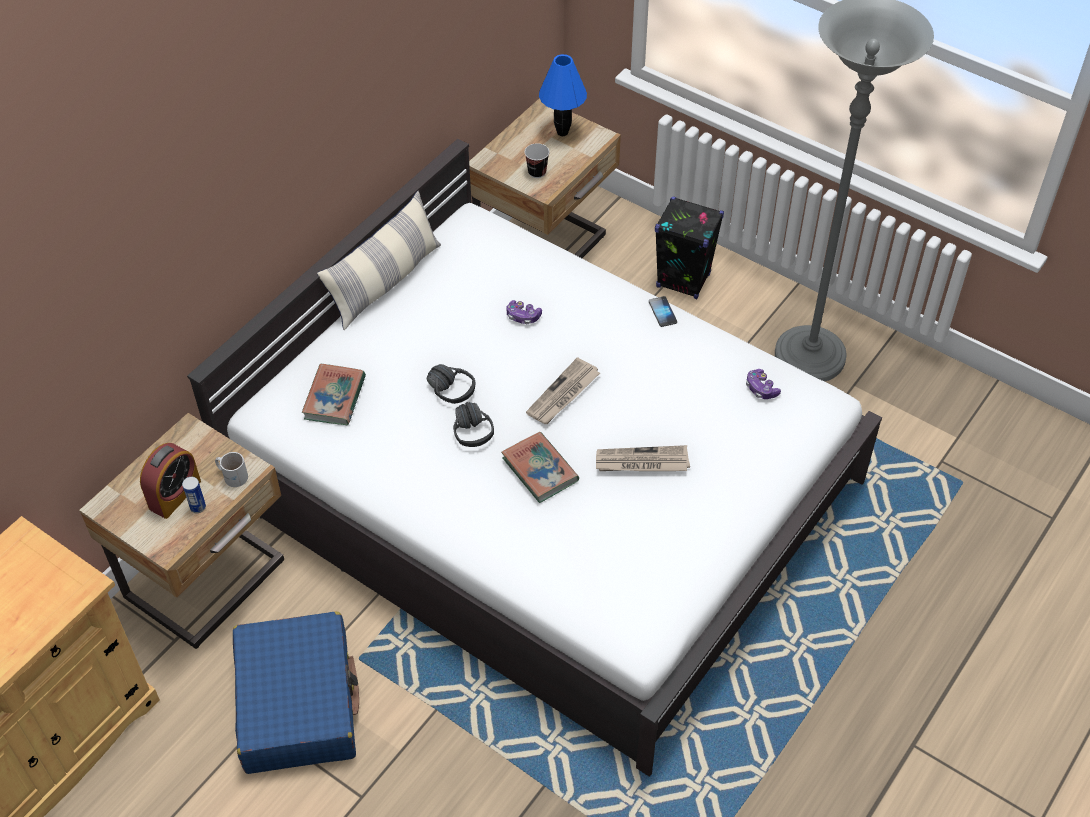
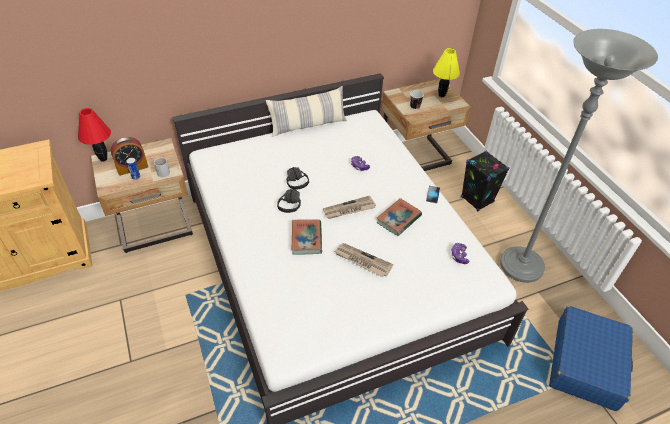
camera: 30 degrees right, 5 degrees down
blue suitcase [233,611,359,774] -> blue suitcase moved to [549,306,633,411]
book [302,364,366,425] -> book moved to [377,198,422,236]
blue table lamp [539,54,587,136] -> yellow table lamp [433,48,460,97]
none -> red table lamp [78,108,111,162]

